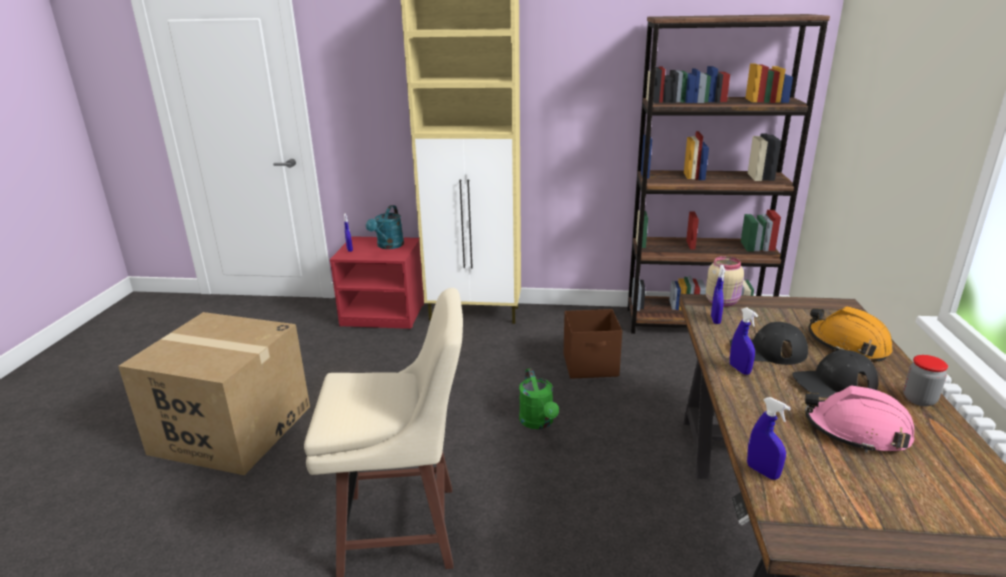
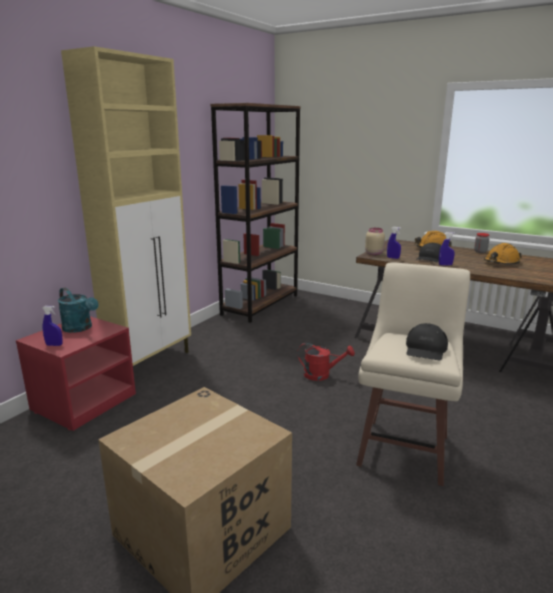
camera: 65 degrees left, 5 degrees down
green watering can [519,368,559,429] -> red watering can [297,343,355,381]
brown storage box [564,309,622,379] -> none
blue spray bottle [747,397,791,480] -> none
black cap [792,350,879,398] -> black cap moved to [406,323,448,360]
pink hard hat [805,385,914,453] -> orange hard hat [484,243,522,265]

